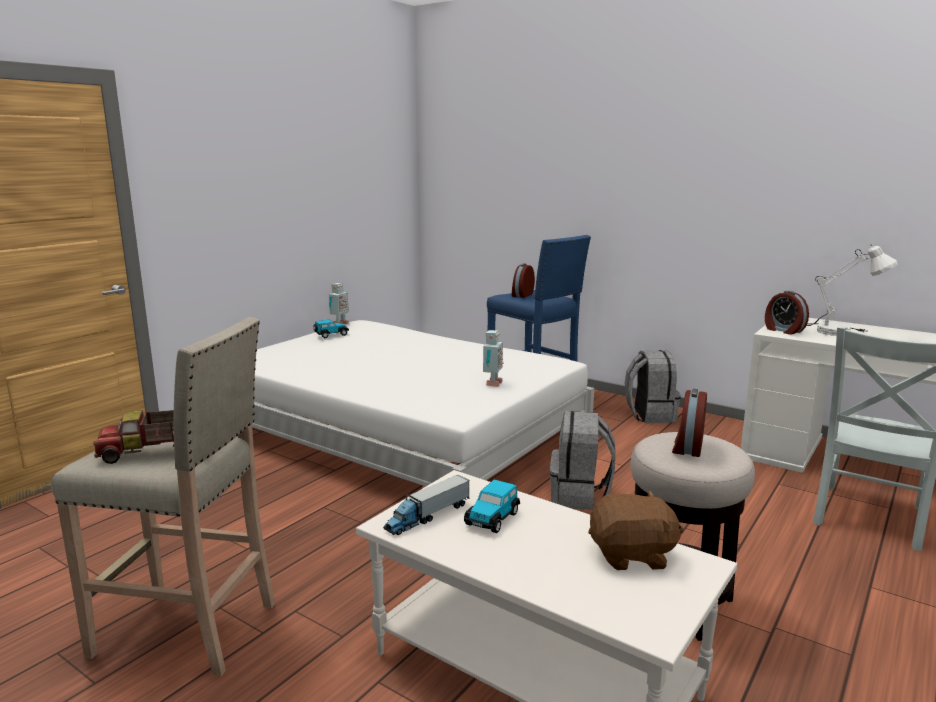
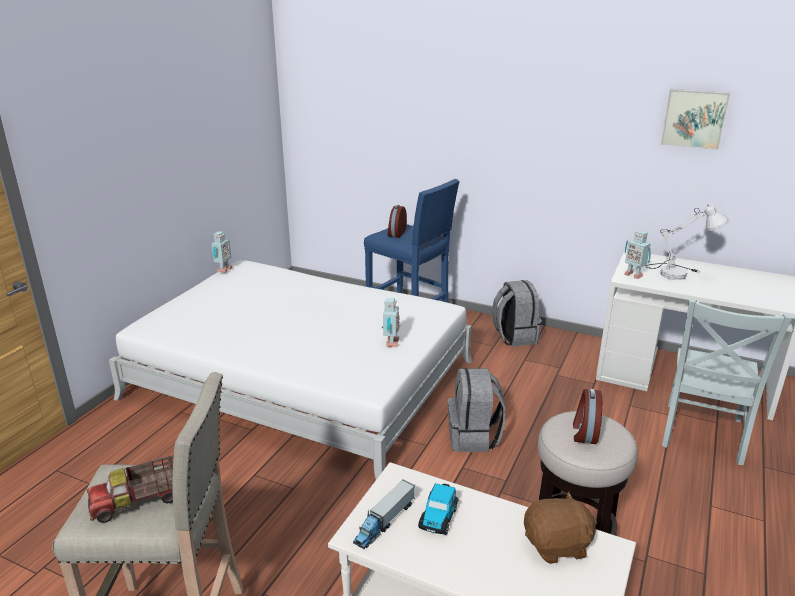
camera: 10 degrees left, 10 degrees up
toy car [313,320,349,338] -> none
alarm clock [765,291,809,335] -> toy robot [624,230,651,279]
none -> picture [661,89,730,150]

